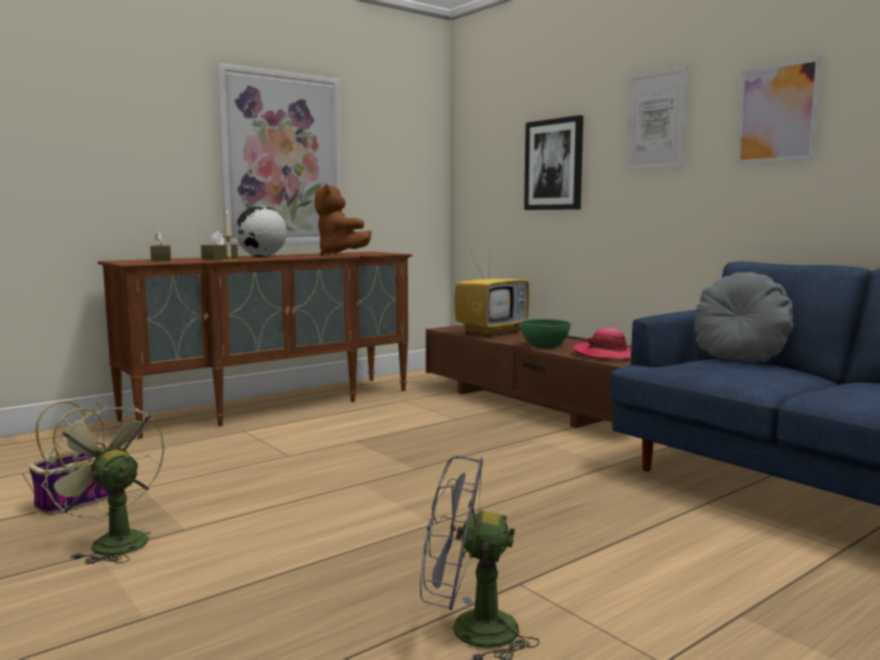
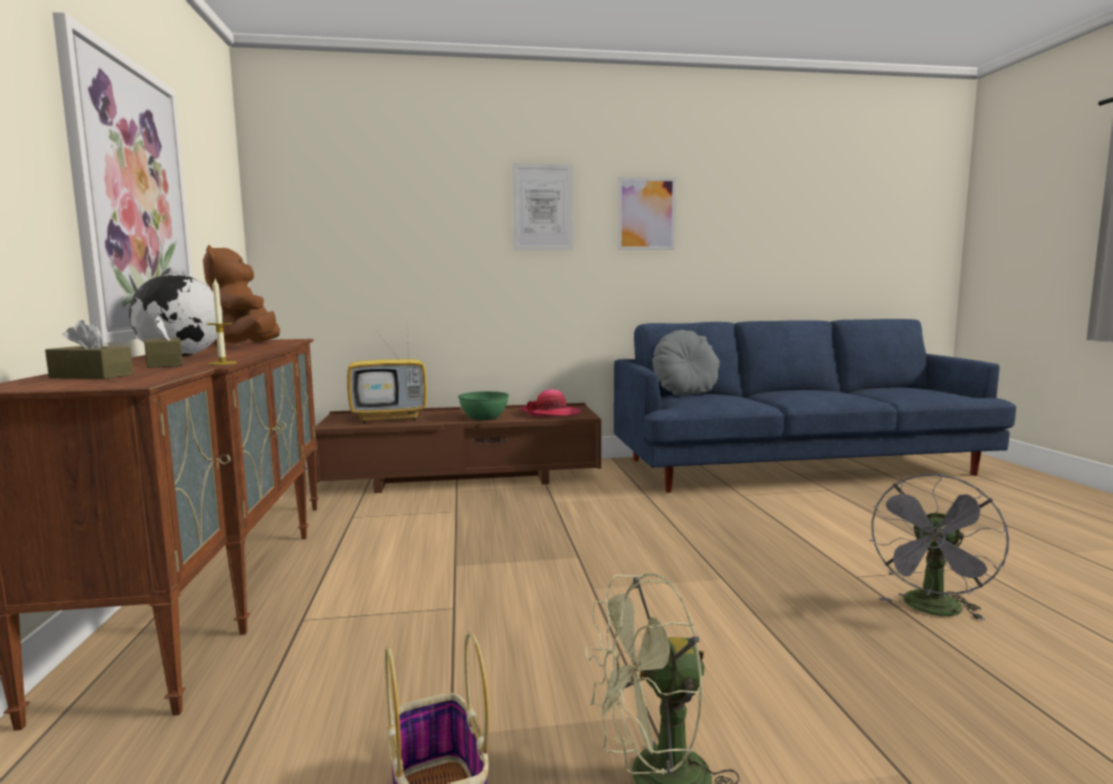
camera: 60 degrees left, 0 degrees up
brown plush toy [315,183,372,255] -> brown plush toy turned 75 degrees clockwise [203,245,280,347]
television [455,253,529,337] -> television turned 90 degrees clockwise [347,327,427,423]
picture [524,115,583,210] -> none

